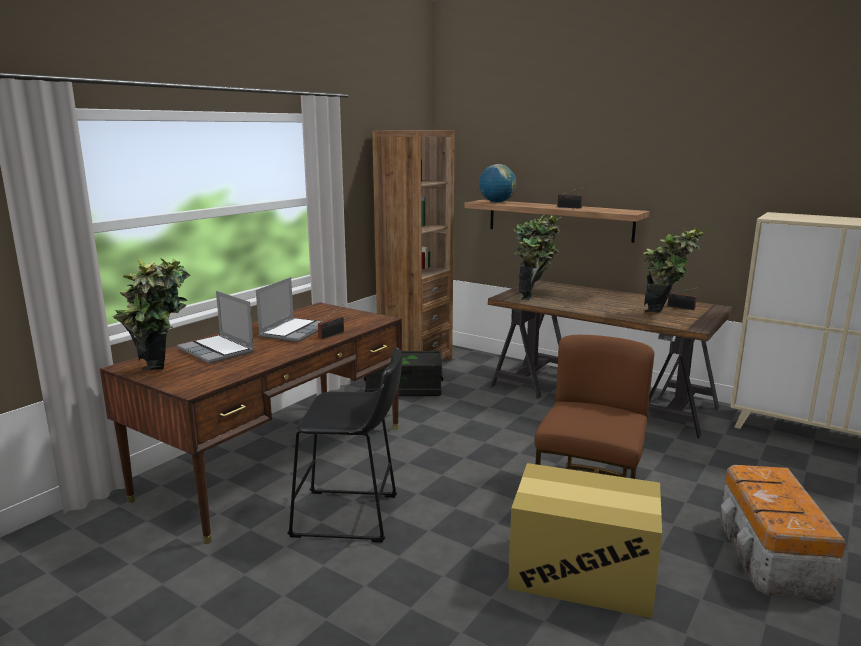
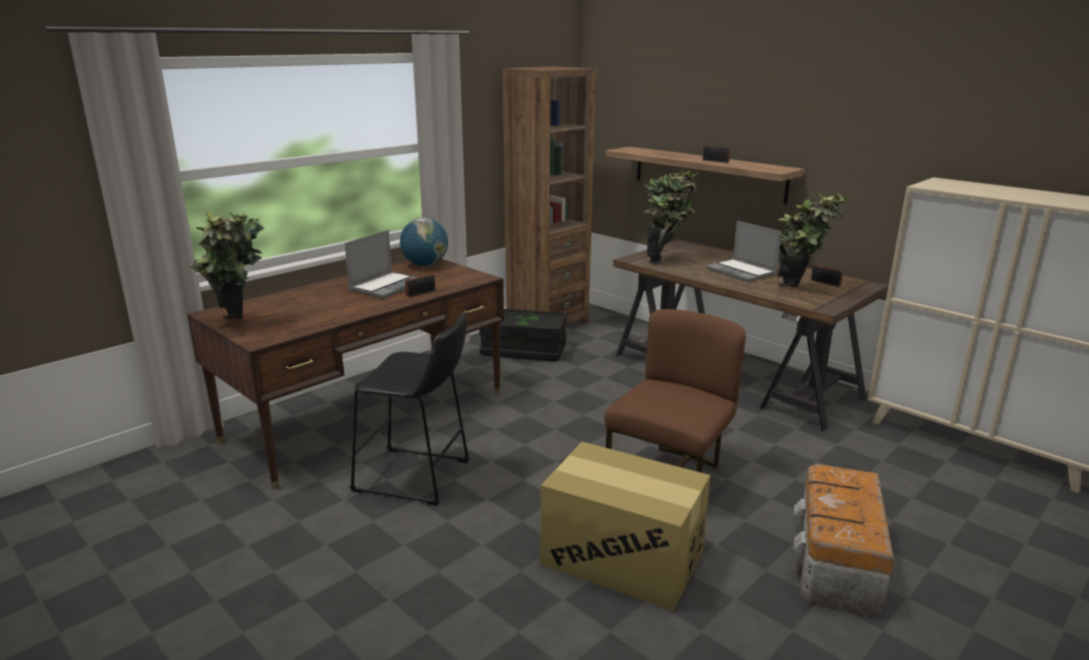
camera: 10 degrees right, 5 degrees up
laptop [177,291,254,364] -> laptop moved to [706,220,782,282]
globe [479,164,516,203] -> globe moved to [400,218,448,266]

